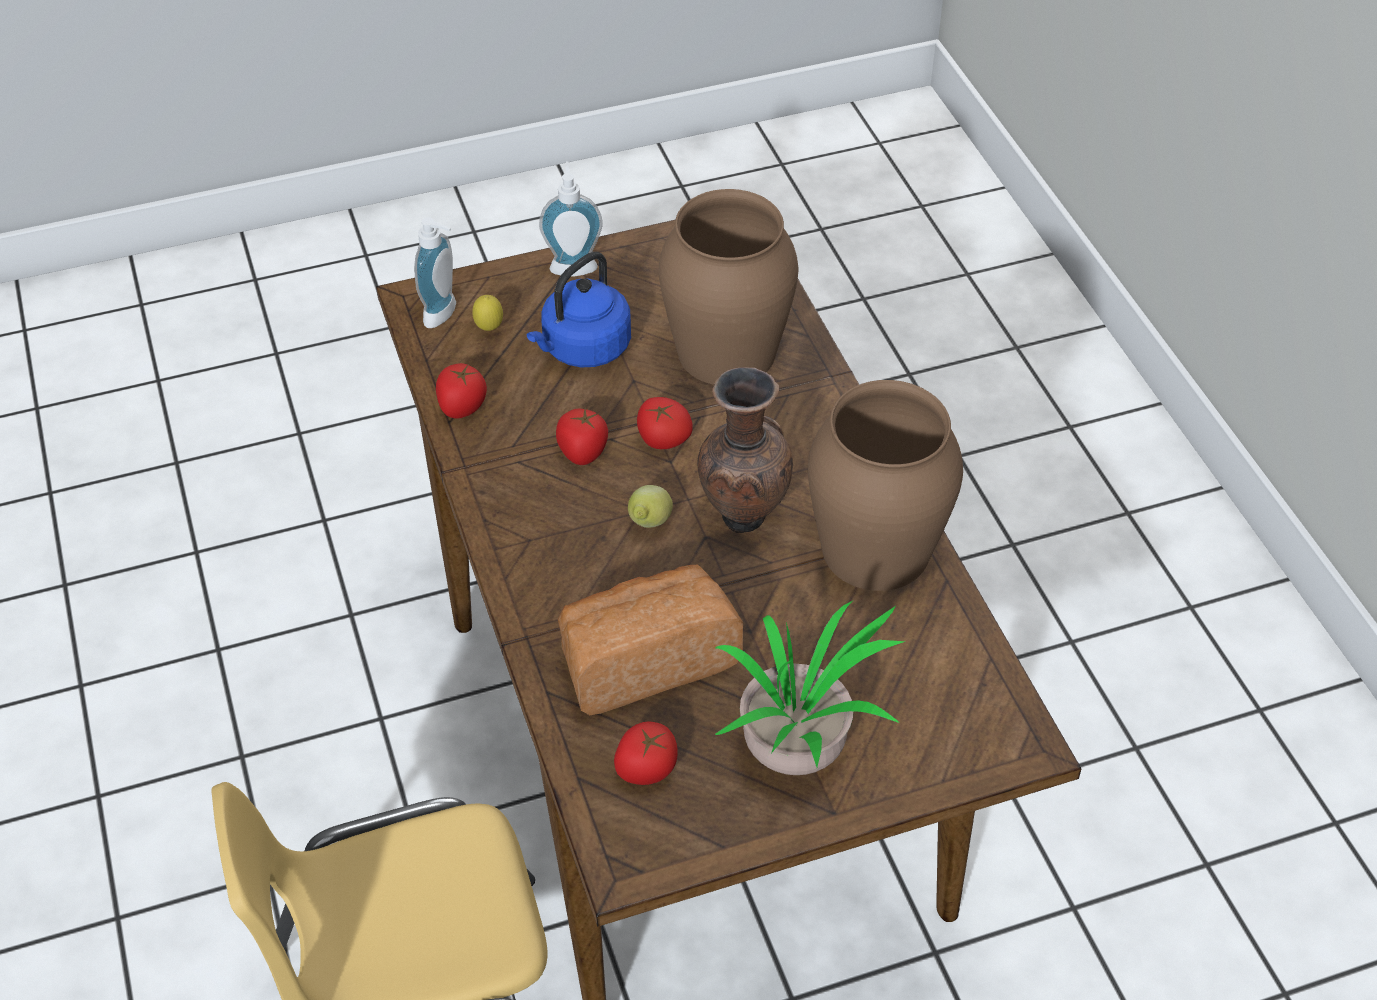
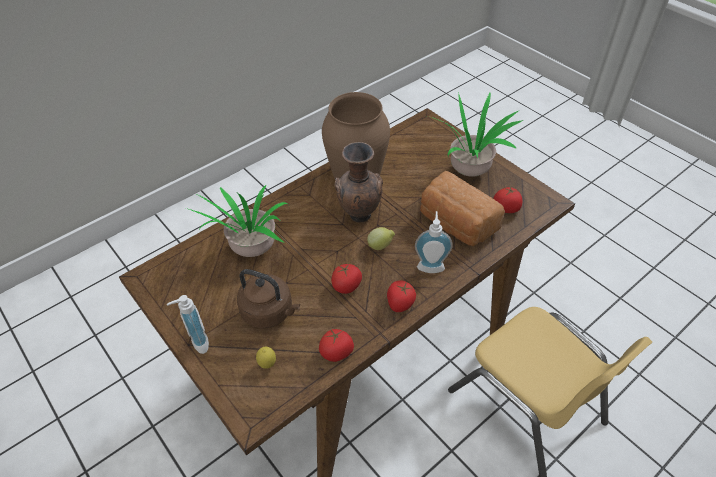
camera: 110 degrees left, 0 degrees up
soap dispenser [414,217,456,328] -> soap dispenser moved to [415,211,453,273]
blue kettle [527,252,631,367] -> brown kettle [237,269,300,328]
tomato [637,397,693,449] -> tomato moved to [387,280,416,312]
brown vase [659,189,798,385] -> potted plant [186,185,289,257]

